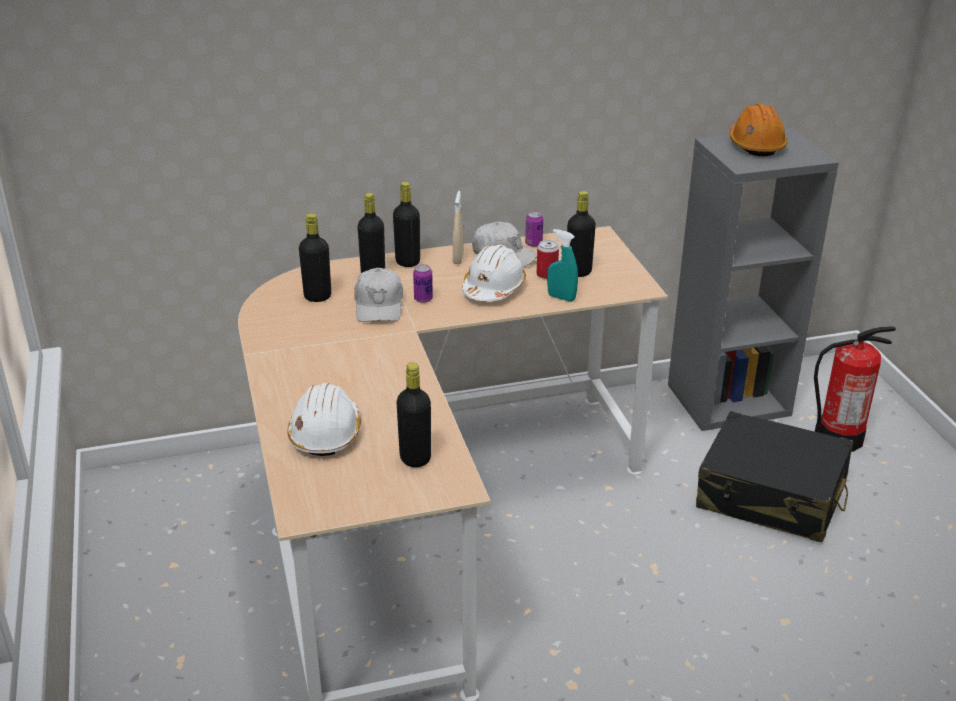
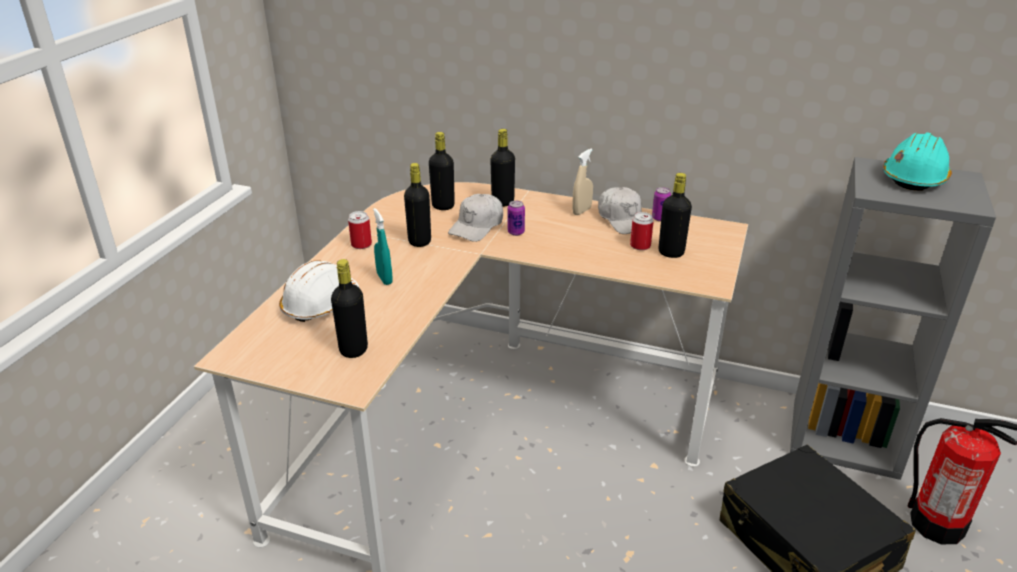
camera: 35 degrees right, 0 degrees up
black bottle [393,182,420,267] -> black bottle moved to [404,163,431,247]
white hard hat [462,245,526,301] -> none
turquoise spray bottle [547,229,578,302] -> turquoise spray bottle moved to [373,208,393,285]
orange hard hat [730,104,788,156] -> turquoise hard hat [883,132,952,191]
none -> can [348,211,372,249]

